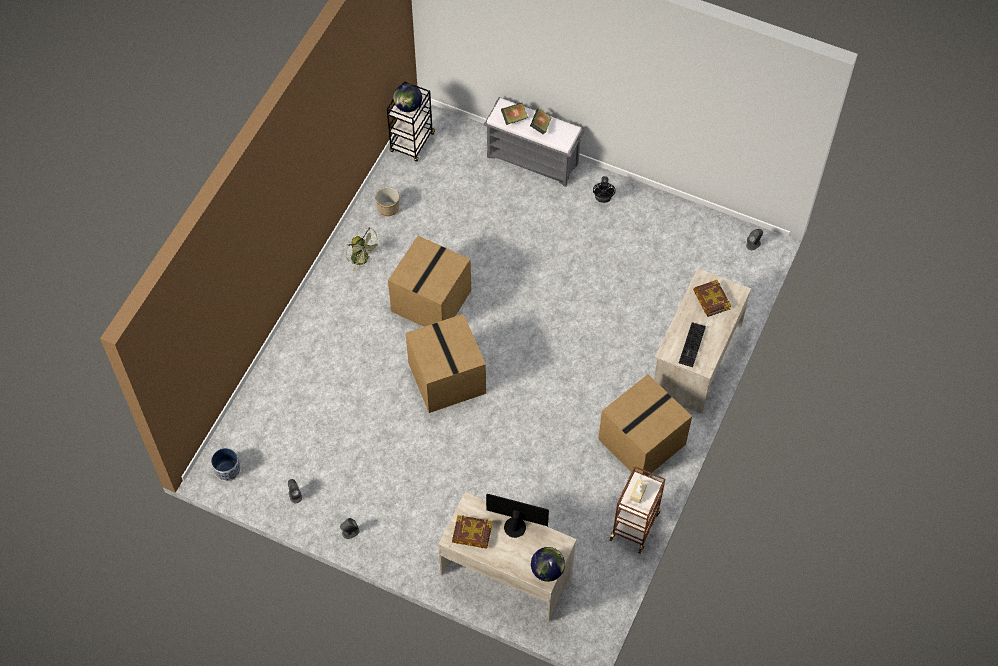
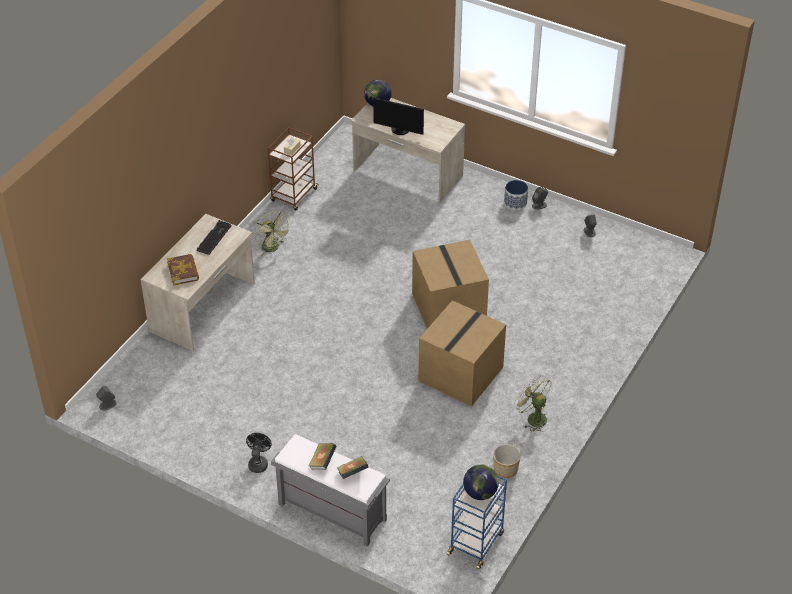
camera: 175 degrees left, 15 degrees down
planter [211,448,241,481] -> planter moved to [504,180,528,210]
black cart [387,81,435,162] -> blue cart [447,475,507,570]
book [452,515,493,549] -> none
cardboard box [599,374,692,476] -> green fan [254,211,291,256]

